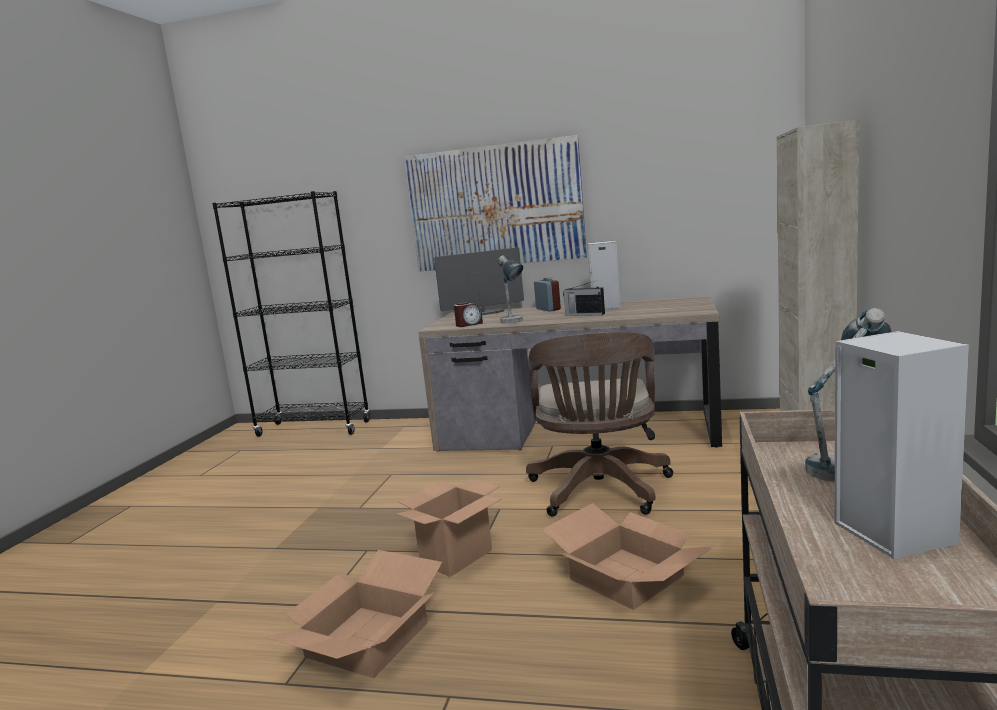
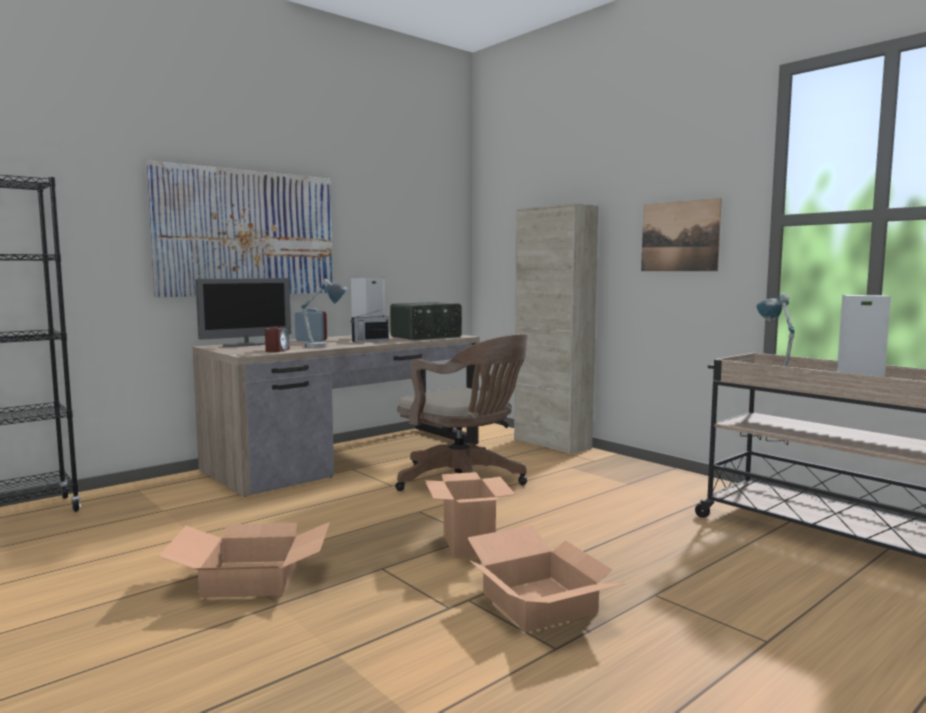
camera: 55 degrees left, 5 degrees down
monitor [434,247,524,315] -> monitor turned 150 degrees counterclockwise [195,278,291,347]
cardboard box [542,503,714,610] -> cardboard box moved to [158,522,330,598]
none -> radio [390,302,462,340]
none -> picture [641,198,722,271]

